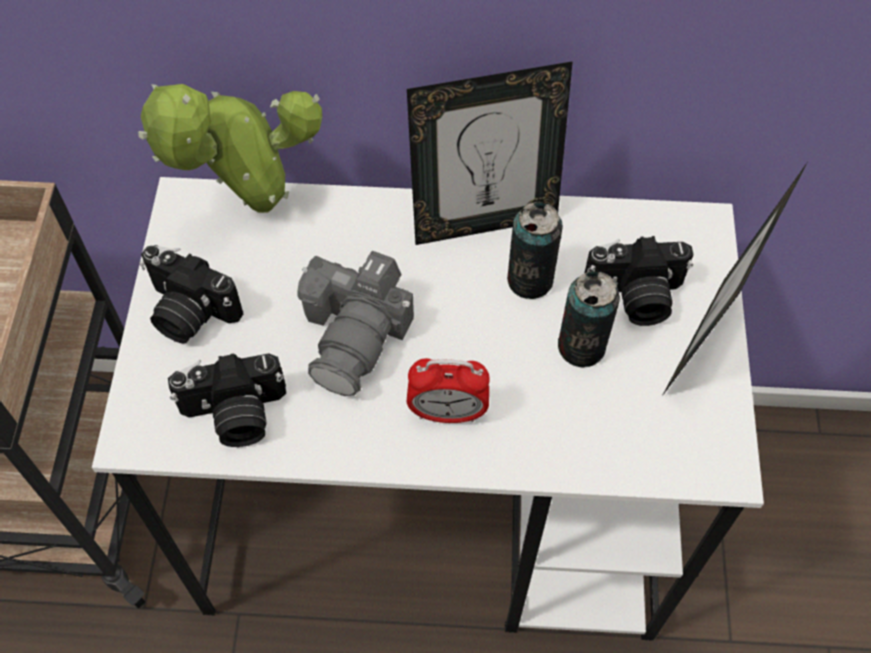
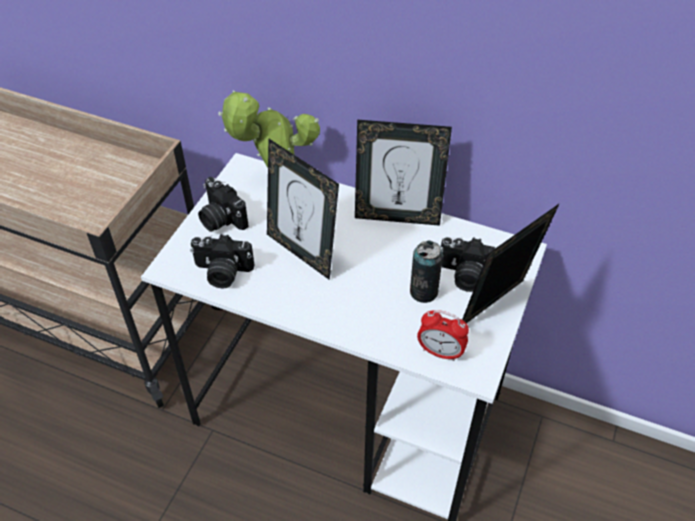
camera: 20 degrees right, 10 degrees down
camera [298,251,414,396] -> picture frame [267,138,339,280]
alarm clock [407,358,490,423] -> alarm clock moved to [417,310,469,361]
can [507,202,563,299] -> none

